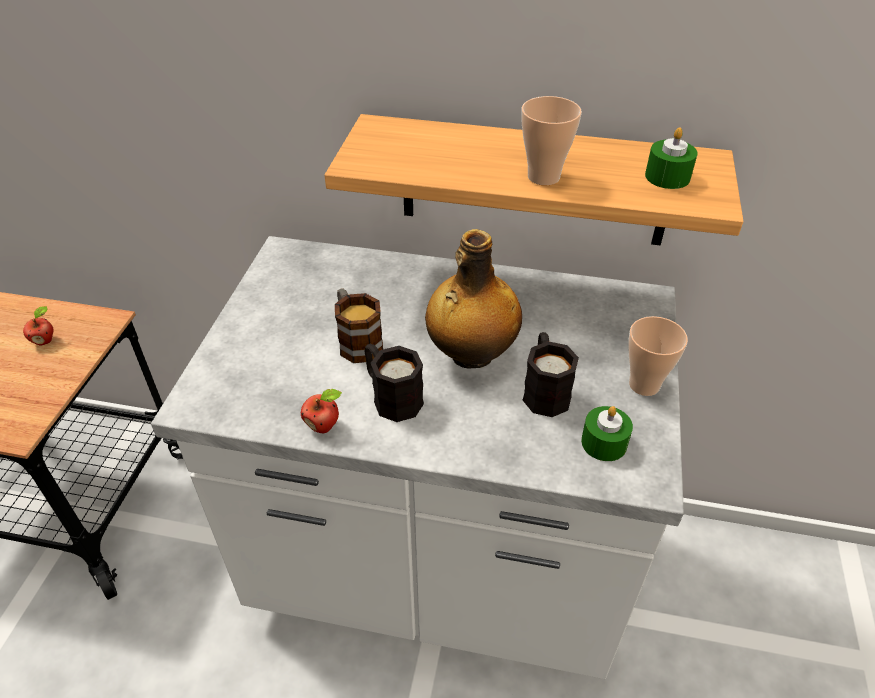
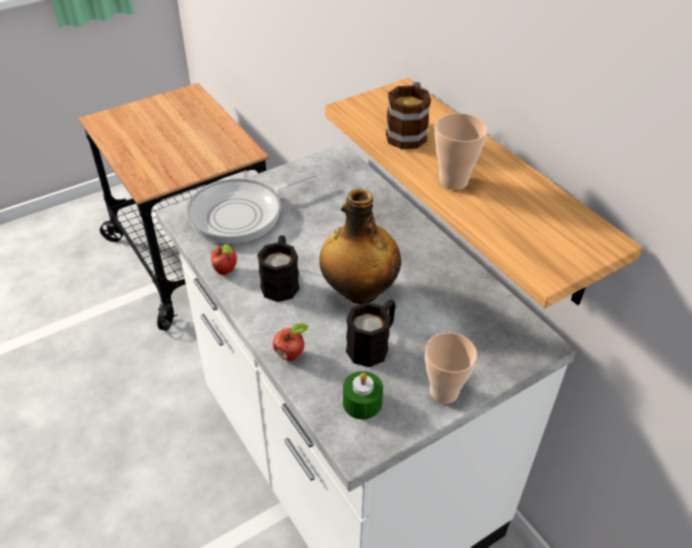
camera: 45 degrees right, 0 degrees up
apple [23,306,54,345] -> apple moved to [273,323,309,361]
mug [335,288,383,363] -> mug moved to [386,82,431,149]
green candle [645,127,698,189] -> none
none -> frying pan [187,171,318,244]

